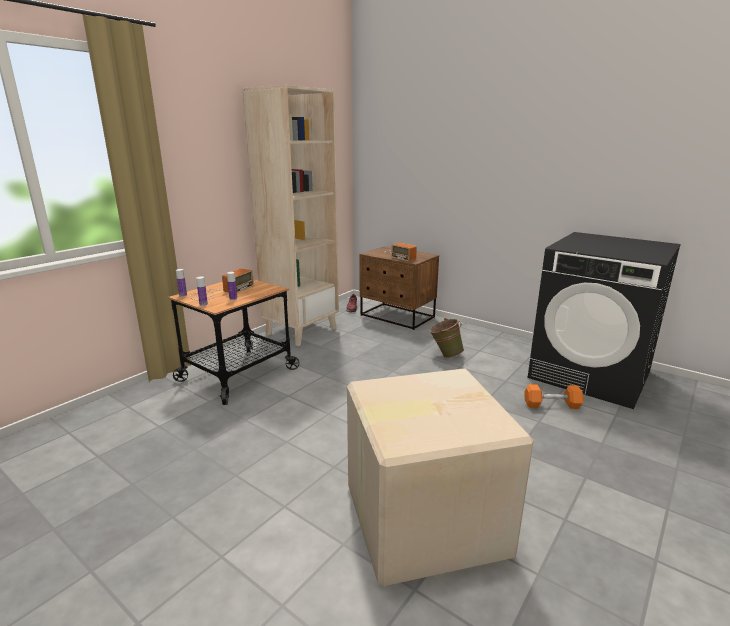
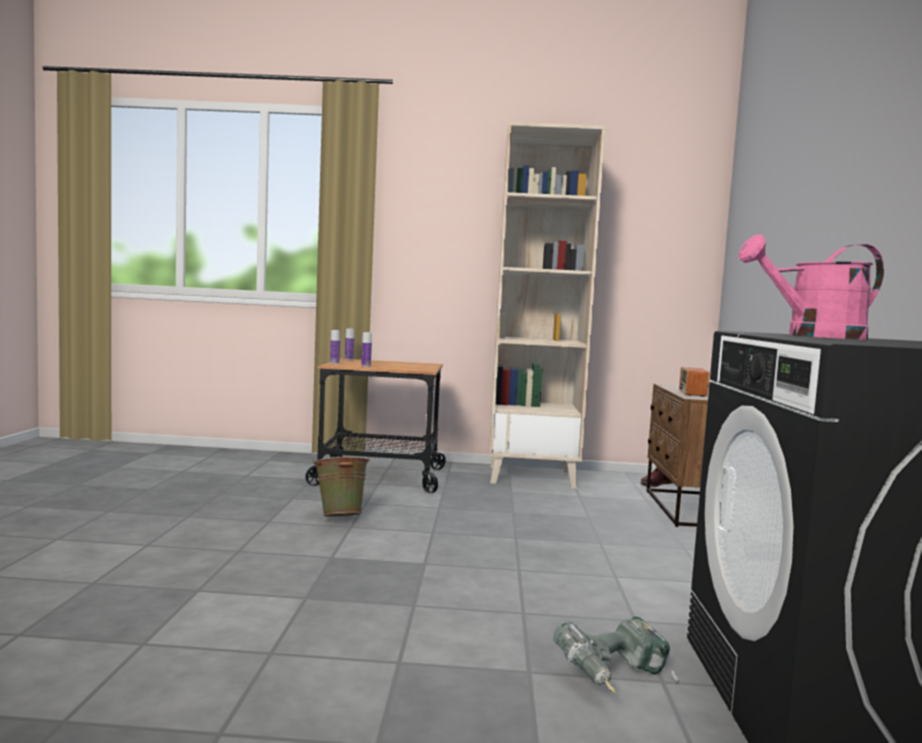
camera: 55 degrees right, 15 degrees down
radio [190,269,254,300] -> none
cardboard box [347,368,534,586] -> none
green bucket [429,318,464,358] -> green bucket moved to [313,457,370,517]
orange dumbbell [524,384,584,409] -> power drill [553,616,679,695]
none -> pink watering can [738,234,884,340]

